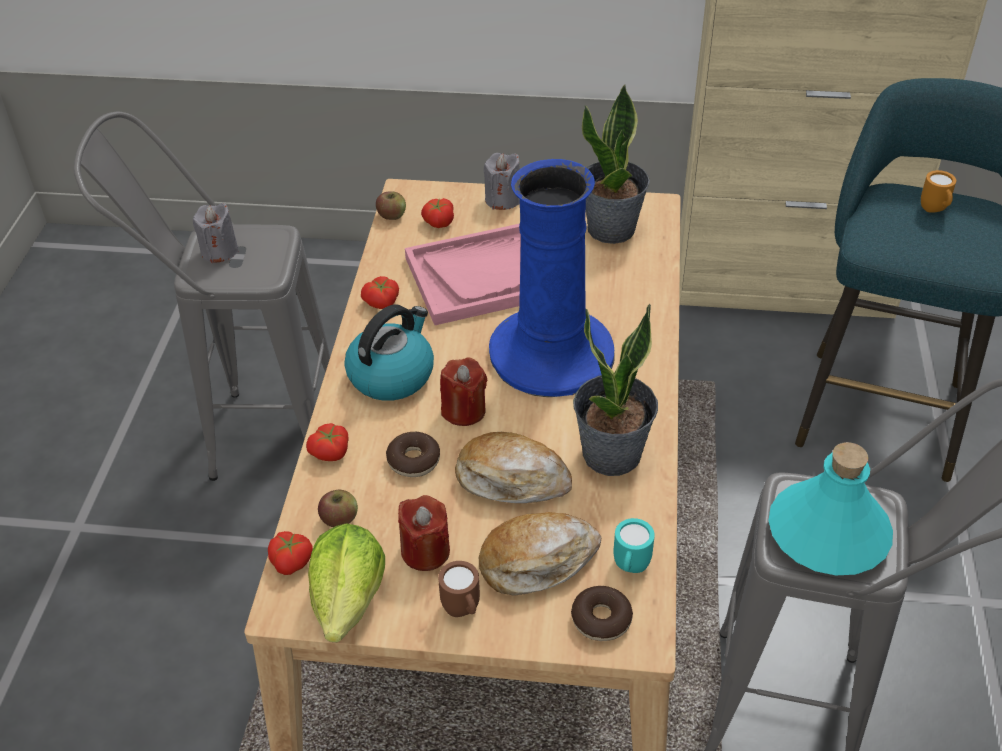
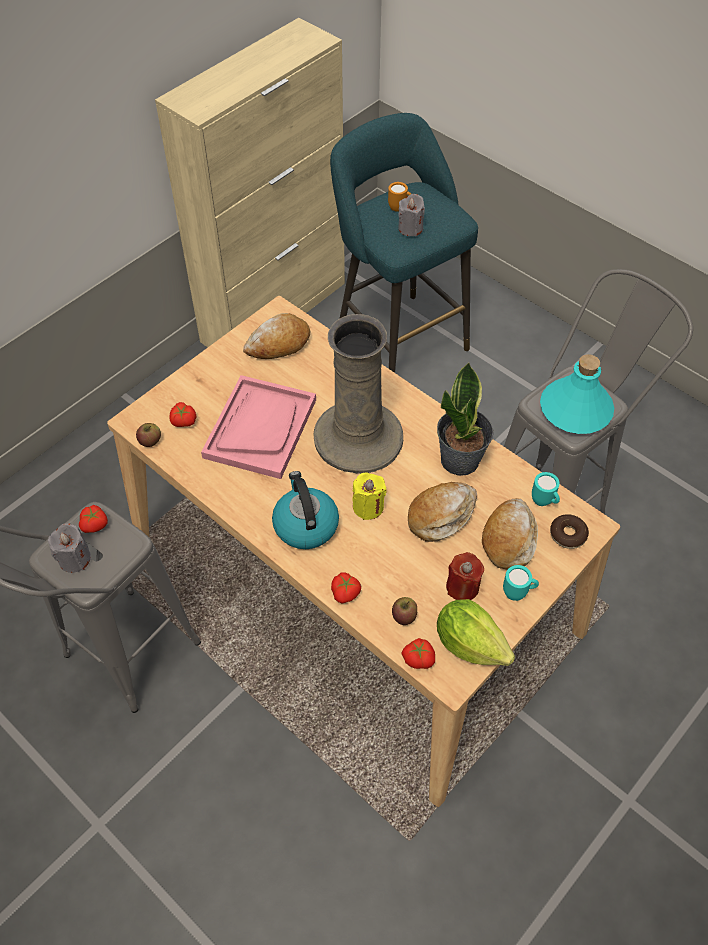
camera: 55 degrees left, 10 degrees up
tomato [361,276,399,309] -> tomato moved to [79,505,108,533]
donut [386,432,440,477] -> none
brown mug [438,561,480,617] -> turquoise mug [503,565,539,601]
red candle [440,357,488,426] -> yellow candle [352,473,387,520]
grey candle [483,153,520,210] -> grey candle moved to [398,194,425,236]
blue vase [489,159,615,397] -> beige vase [314,314,403,474]
potted plant [582,84,650,244] -> bread [243,313,310,359]

